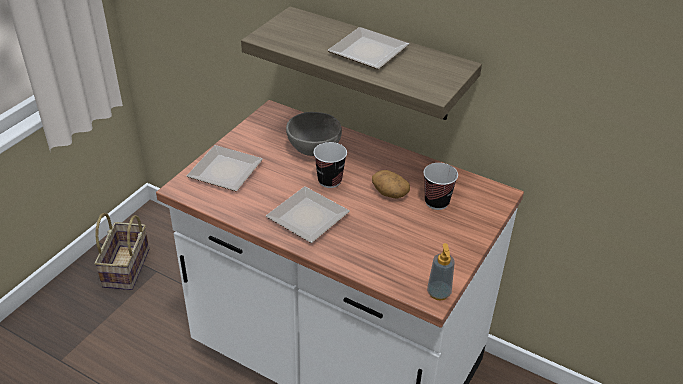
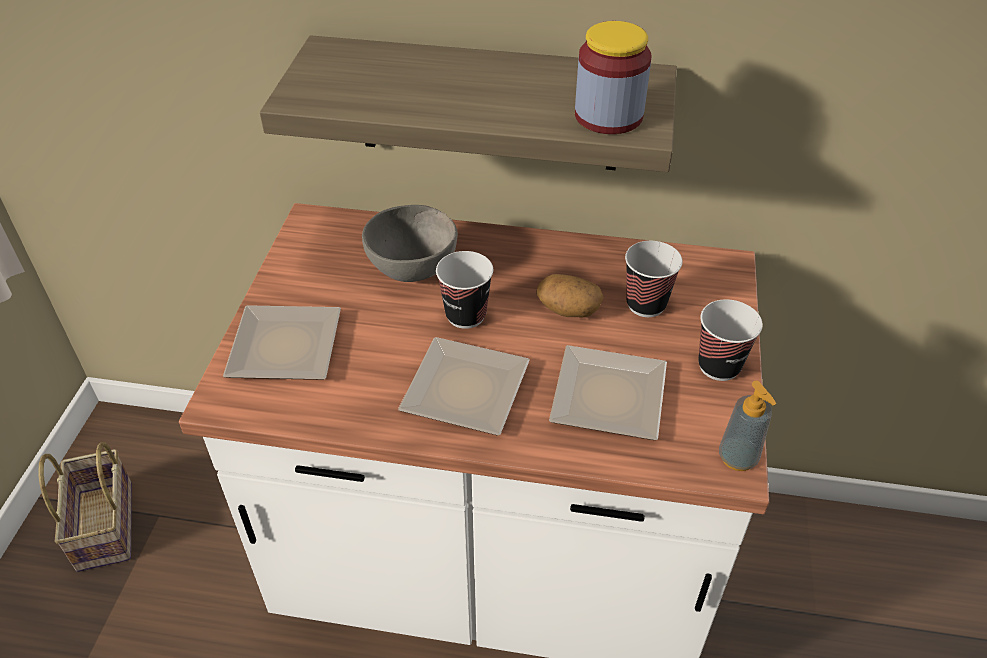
camera: 20 degrees left, 5 degrees up
plate [327,27,409,69] -> plate moved to [549,345,667,440]
none -> jar [575,21,652,134]
none -> cup [698,299,763,381]

